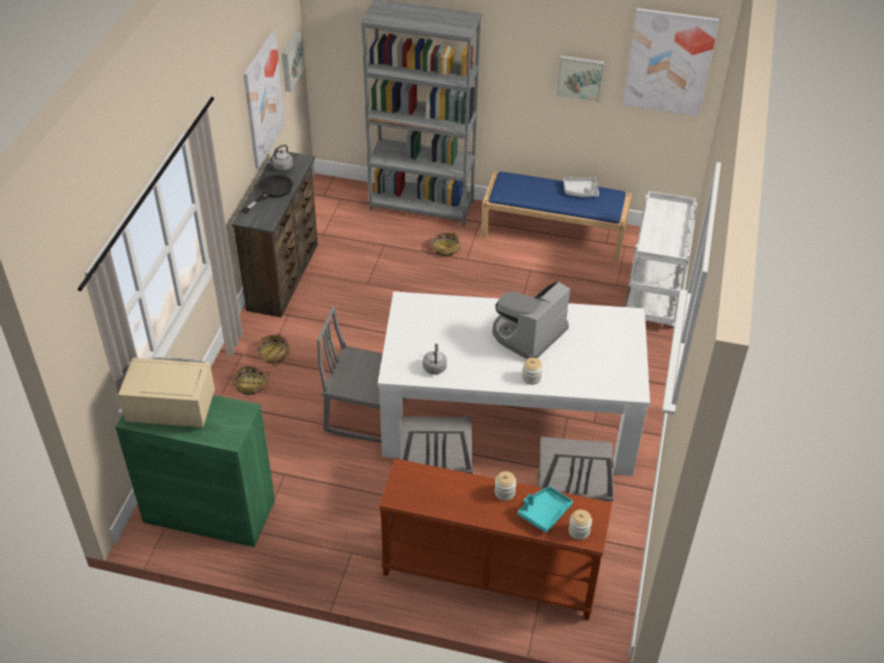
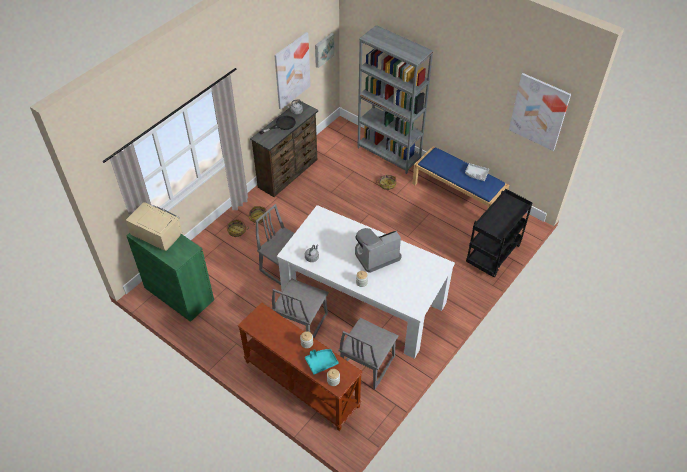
camera: 25 degrees right, 5 degrees up
picture [556,55,605,102] -> none
white cart [625,191,697,328] -> black cart [466,189,533,277]

